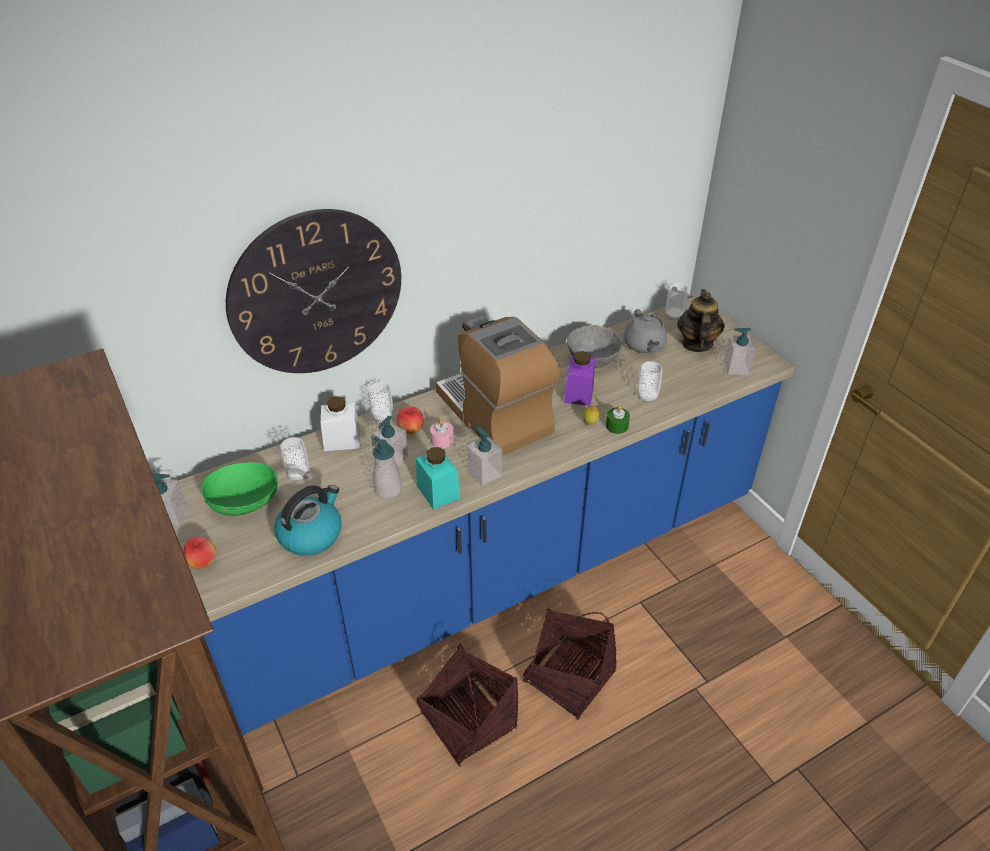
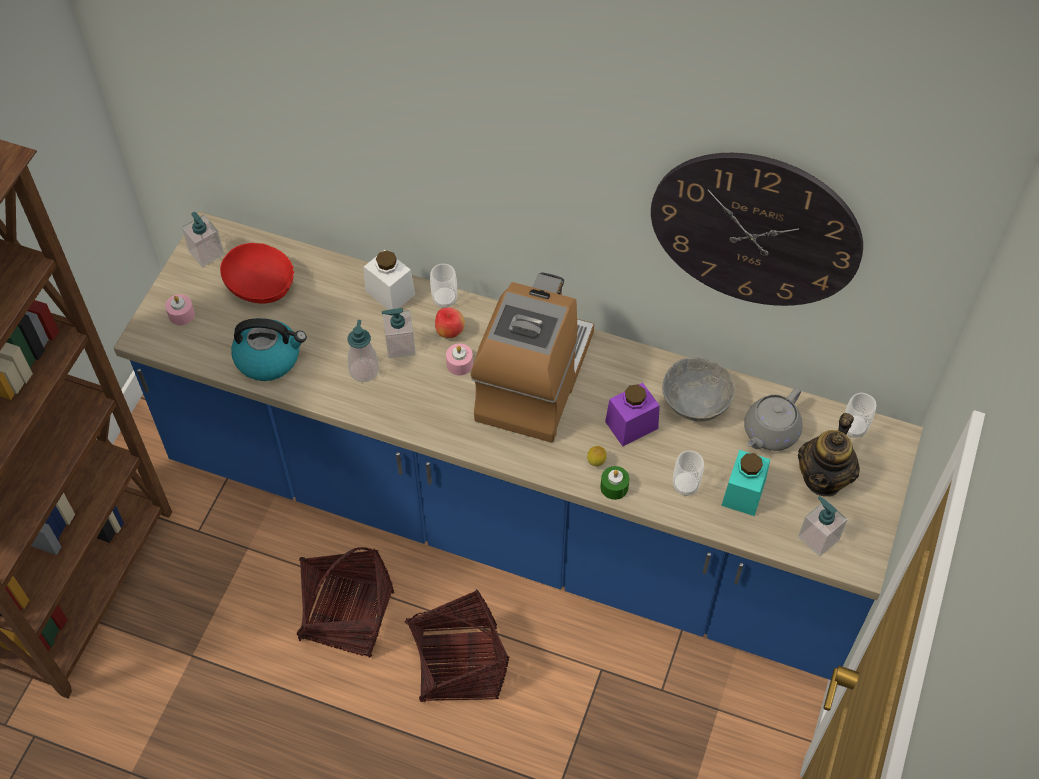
camera: 50 degrees right, 15 degrees up
apple [183,537,216,569] -> pink candle [165,294,195,325]
green bowl [201,462,278,516] -> red bowl [220,243,294,304]
wall clock [226,209,401,373] -> wall clock moved to [651,153,863,306]
cup [280,437,309,482] -> none
turquoise jar [416,447,460,510] -> turquoise jar moved to [721,450,770,516]
soap dispenser [467,426,502,486] -> none
teapot [677,289,725,352] -> teapot turned 150 degrees clockwise [798,413,860,497]

